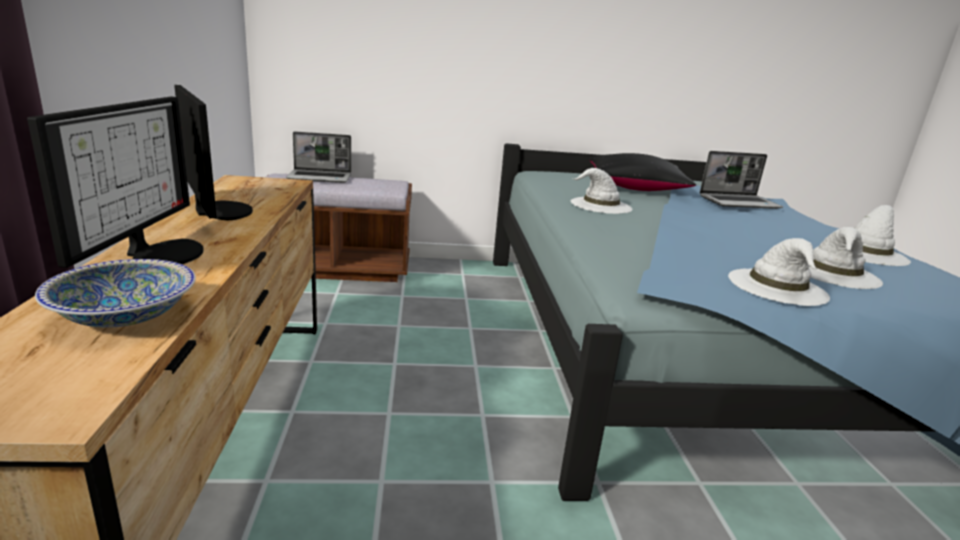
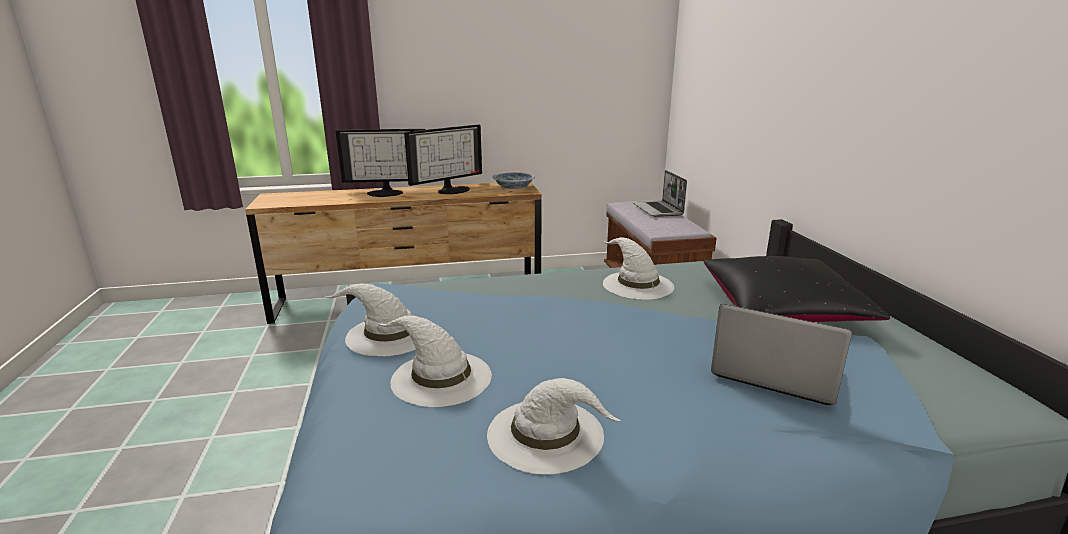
camera: 85 degrees right, 0 degrees up
bowl [35,259,196,328] -> bowl moved to [492,172,535,189]
laptop [700,151,783,209] -> laptop turned 135 degrees clockwise [711,304,852,405]

